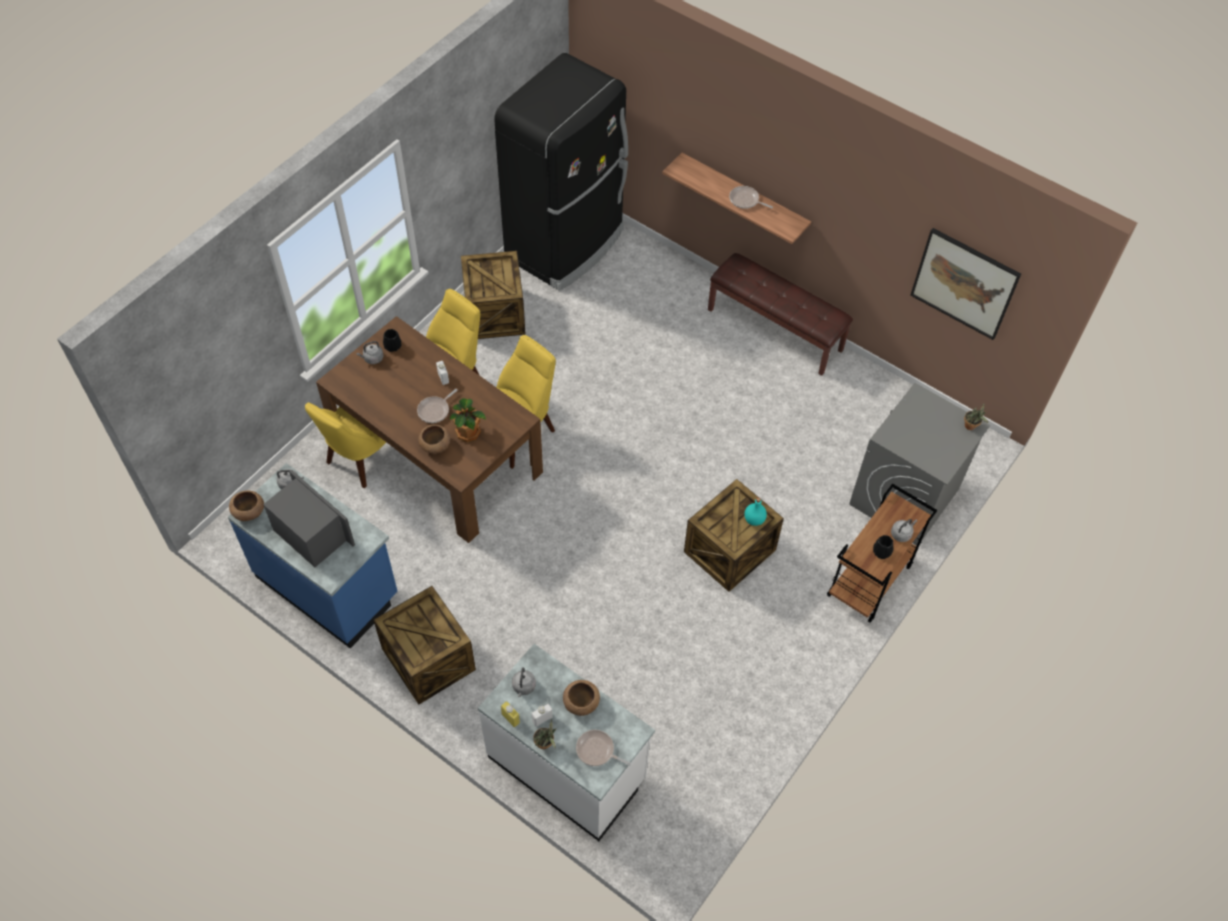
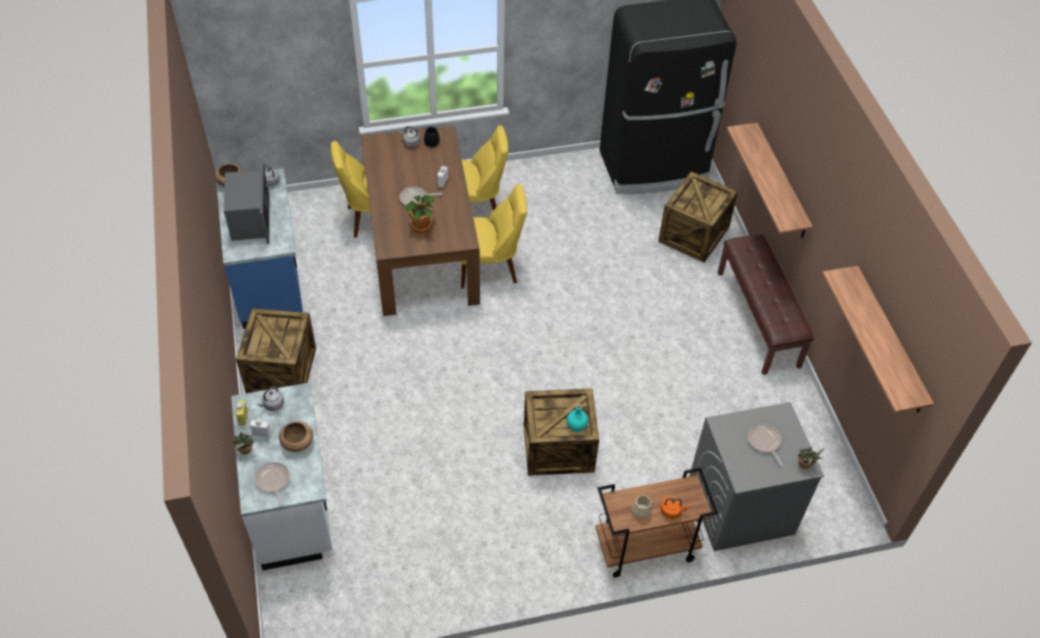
camera: 40 degrees right, 5 degrees down
brown bowl [418,424,450,454] -> none
crate [461,251,526,339] -> crate moved to [658,172,738,263]
frying pan [729,186,773,209] -> frying pan moved to [748,423,783,466]
black vase [873,535,893,559] -> beige vase [632,495,652,519]
grey kettle [891,519,917,542] -> orange kettle [660,496,690,519]
picture [910,228,1021,340] -> shelf [822,266,934,413]

